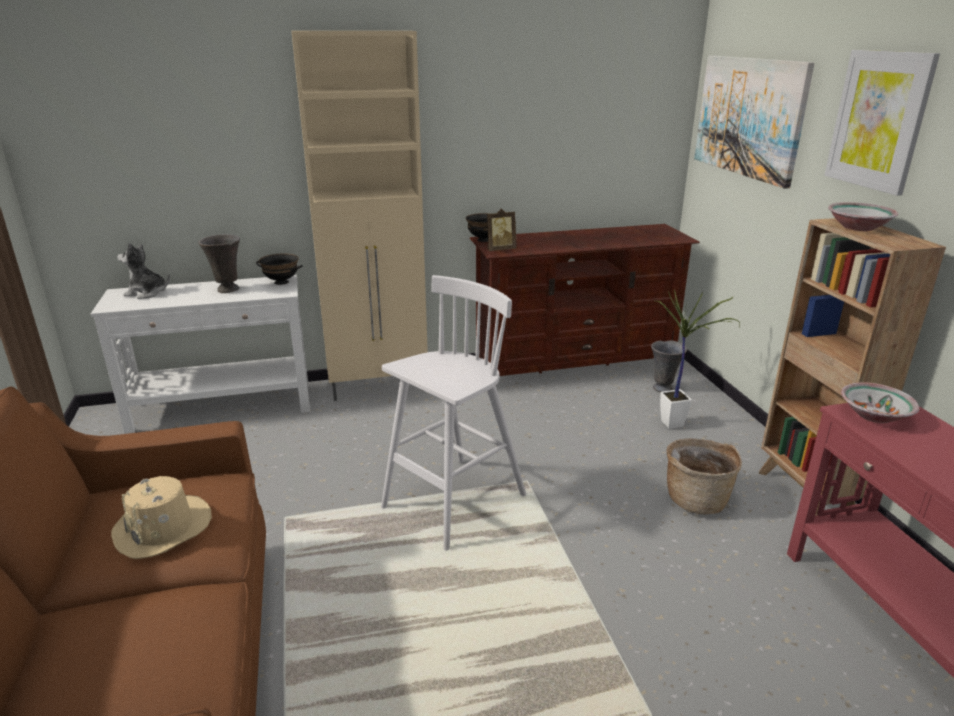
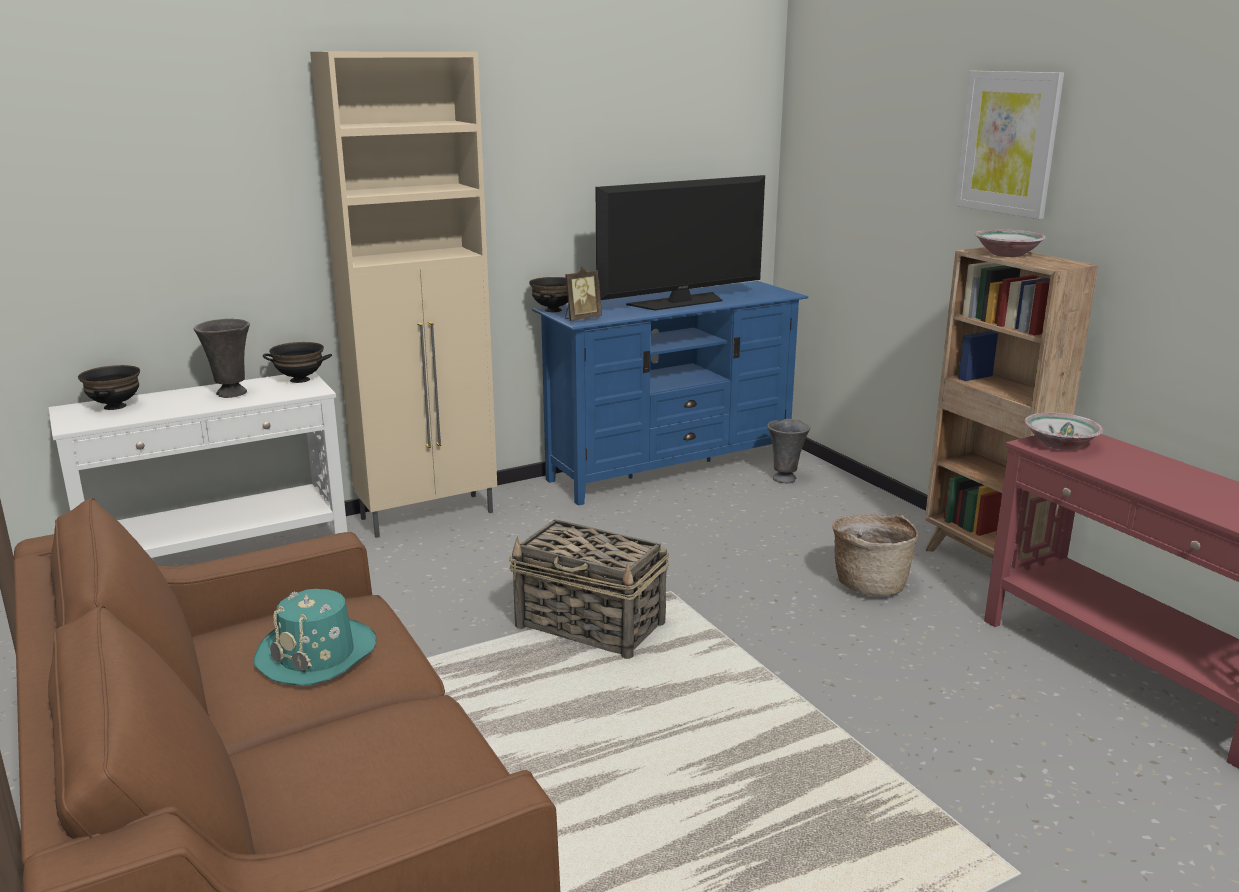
camera: 15 degrees left, 5 degrees down
beige hat [111,476,212,559] -> turquoise hat [254,589,377,686]
plush toy [117,243,170,299] -> black bowl [78,365,140,410]
white stool [381,275,526,550] -> basket [509,519,669,659]
brown tv stand [470,224,700,376] -> blue tv stand [532,281,809,506]
potted plant [657,290,740,429] -> none
picture [694,56,815,189] -> none
none -> television [596,175,765,310]

